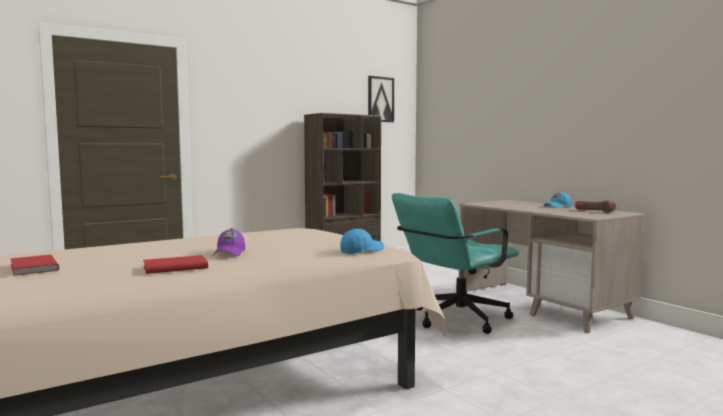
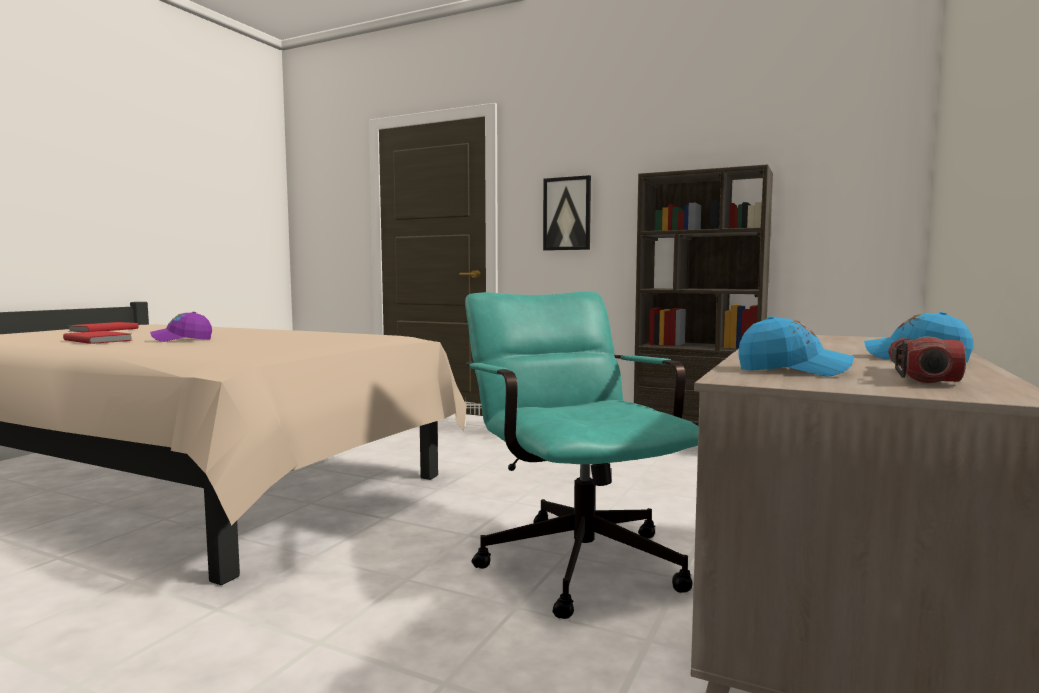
camera: 60 degrees right, 0 degrees up
blue cap [340,228,384,254] -> blue cap moved to [738,316,855,377]
picture [368,76,394,122] -> picture moved to [543,175,591,251]
turquoise office chair [392,193,519,334] -> turquoise office chair turned 45 degrees clockwise [465,291,699,619]

